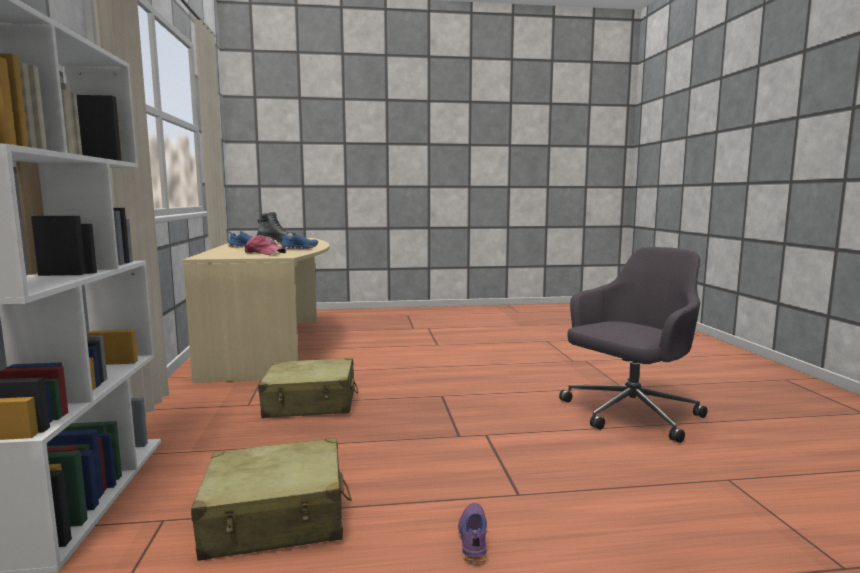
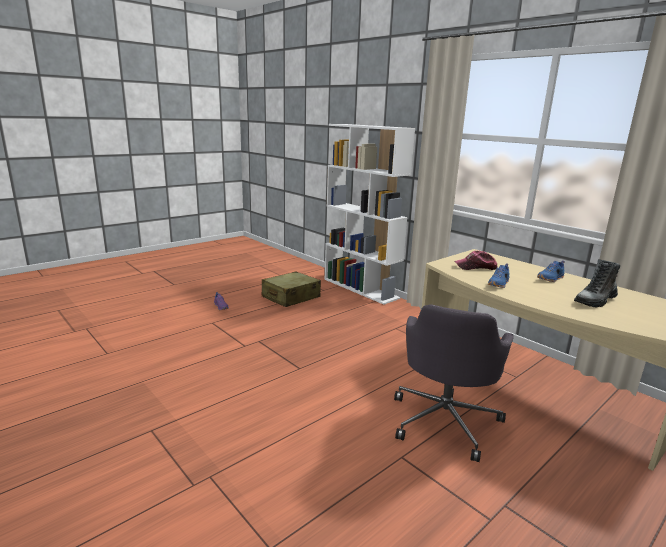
camera: 145 degrees right, 10 degrees up
beige suitcase [258,358,358,418] -> none
grey office chair [559,247,707,443] -> grey office chair moved to [394,304,513,462]

